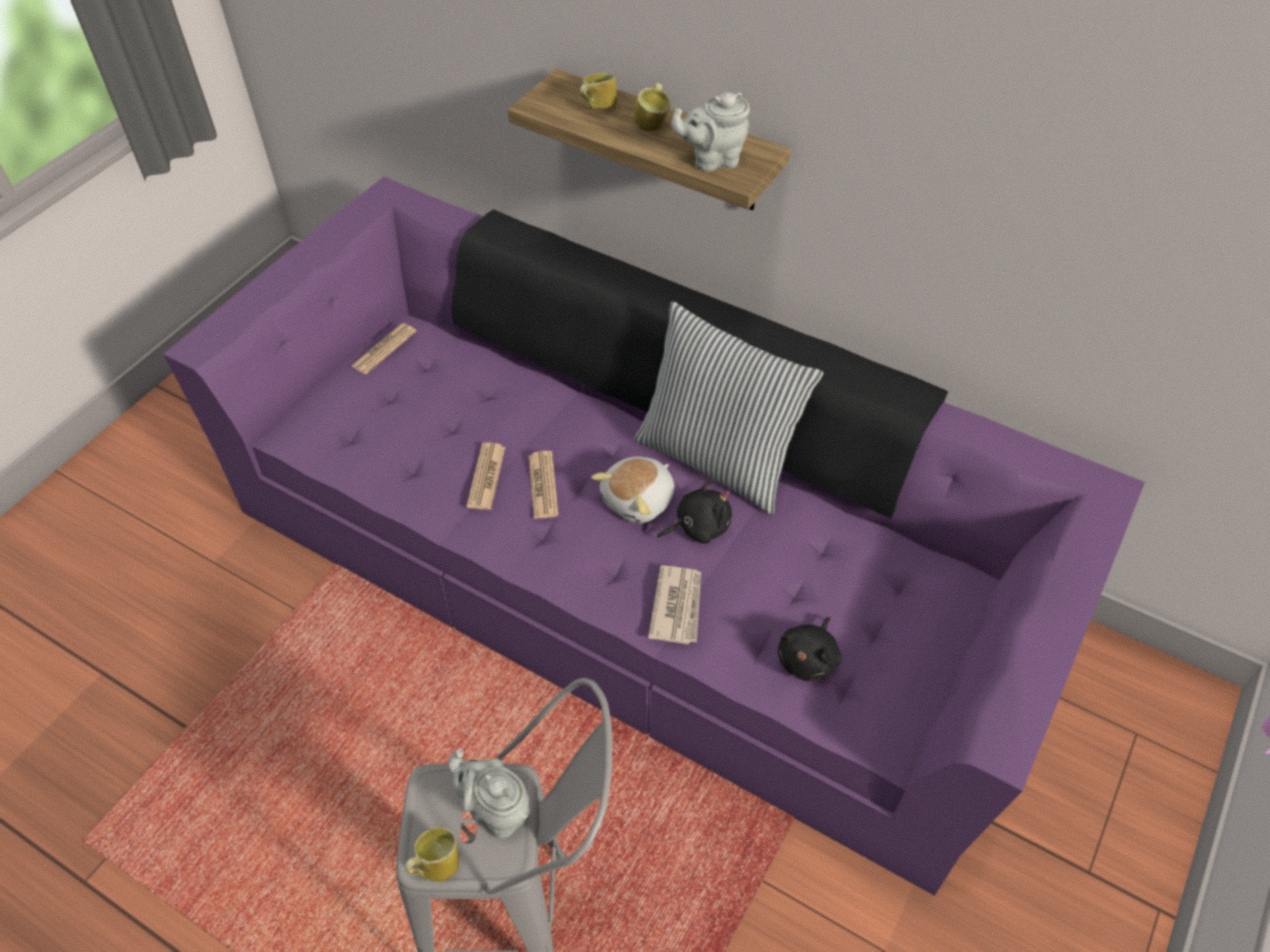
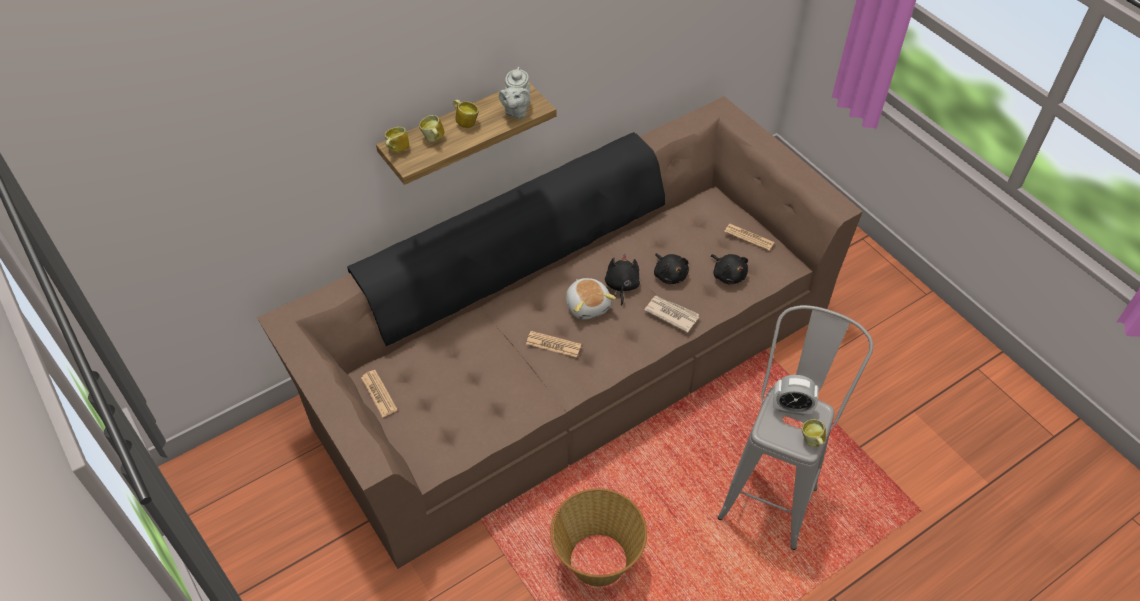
camera: 65 degrees left, 0 degrees up
purple sofa [163,177,1145,896] -> brown sofa [257,96,863,569]
grey teapot [448,749,531,839] -> alarm clock [773,375,819,416]
newspaper [467,443,506,510] -> newspaper moved to [724,224,774,251]
pillow [634,301,823,515] -> none
none -> mug [385,127,409,153]
none -> basket [550,488,647,587]
none -> black plush toy [654,253,689,284]

